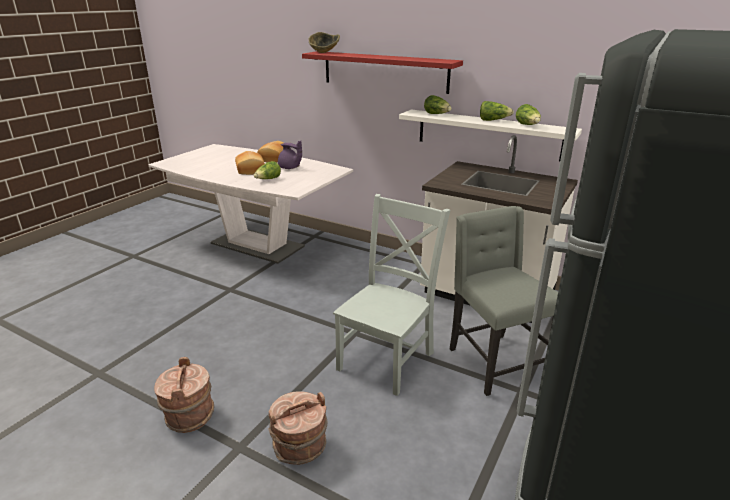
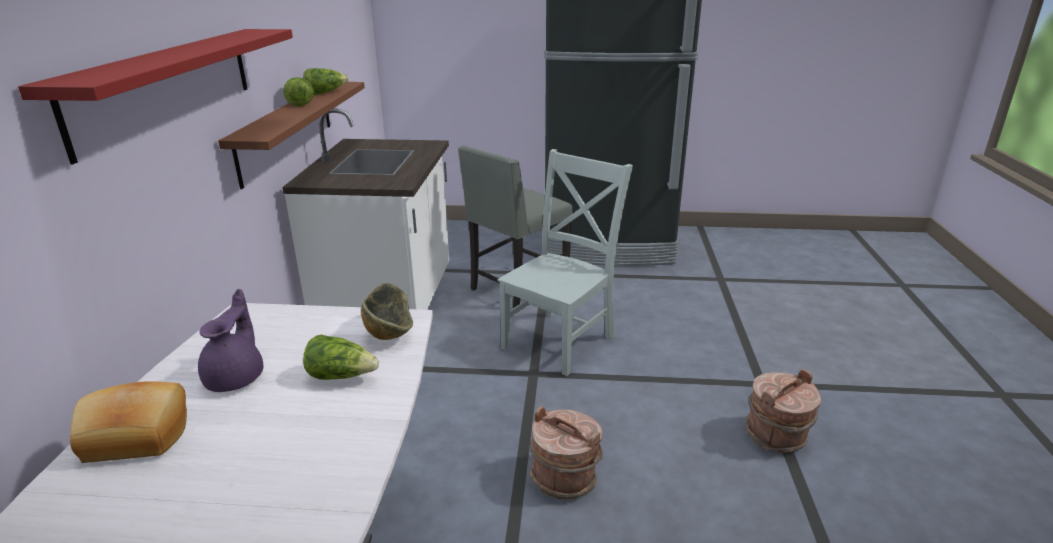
camera: 115 degrees left, 0 degrees up
bread [235,151,265,175] -> none
brown bucket [268,391,328,465] -> brown bucket moved to [530,406,603,500]
bowl [309,32,340,53] -> bowl moved to [361,283,413,340]
grey chair [333,194,450,396] -> grey chair turned 120 degrees clockwise [498,149,633,376]
white shelf [399,110,582,161] -> brown shelf [218,82,365,189]
lettuce [424,95,452,114] -> none

